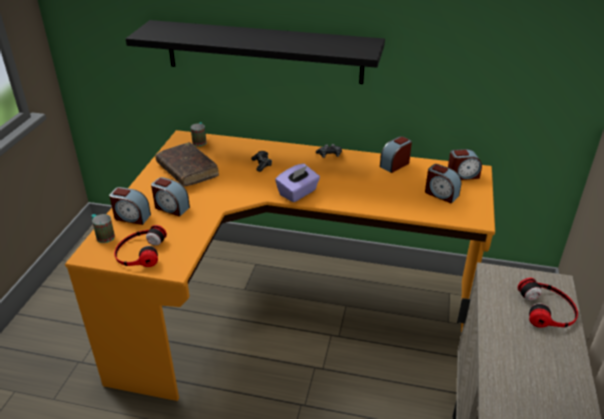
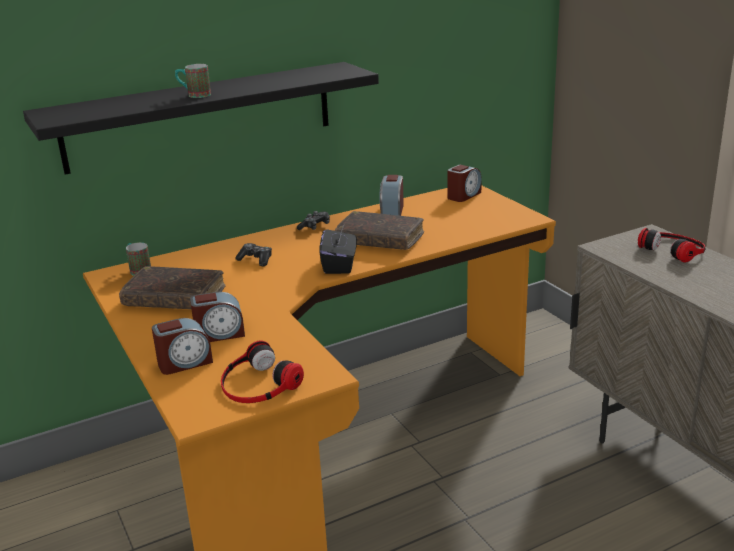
camera: 40 degrees left, 10 degrees down
mug [92,214,115,243] -> mug moved to [175,64,211,98]
purple tissue box [275,164,320,202] -> black tissue box [319,223,357,274]
alarm clock [425,164,461,204] -> none
none -> brown book [334,211,424,250]

